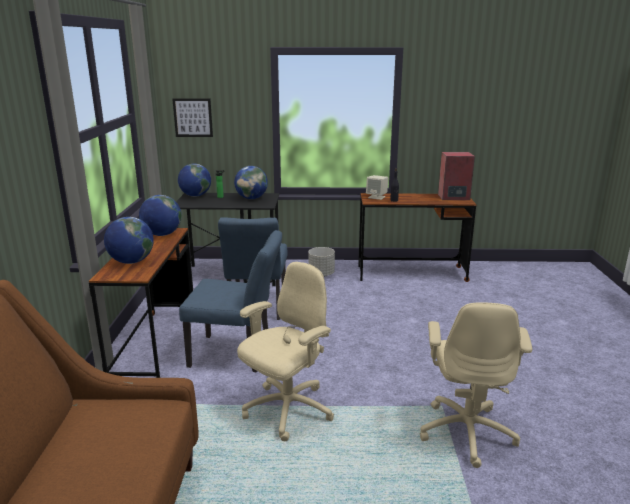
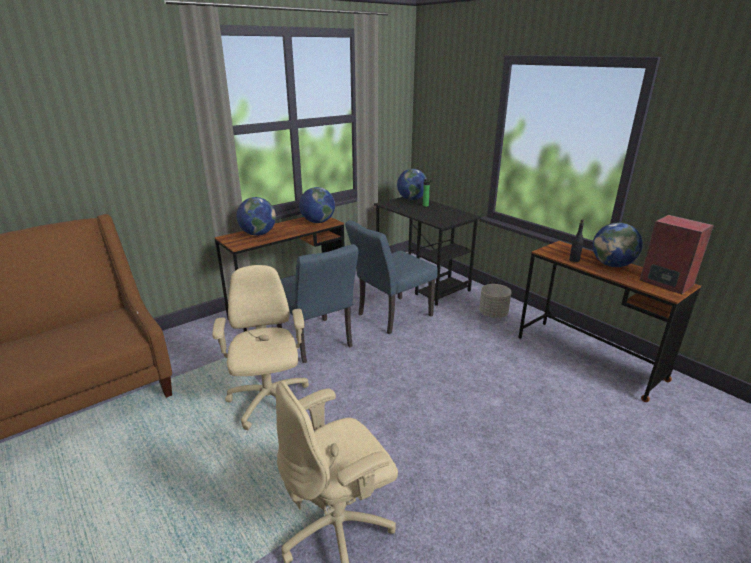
camera: 50 degrees right, 5 degrees up
picture [172,99,213,137] -> none
globe [234,166,268,199] -> globe moved to [593,223,643,267]
beige office chair [237,262,334,441] -> beige office chair turned 105 degrees counterclockwise [212,265,309,430]
beige speaker [366,175,388,200] -> none

